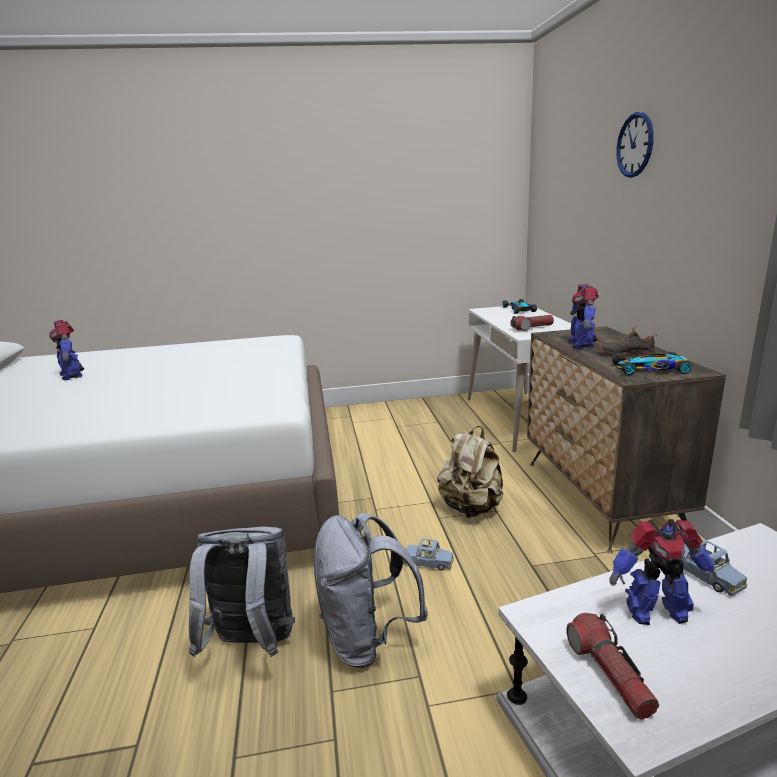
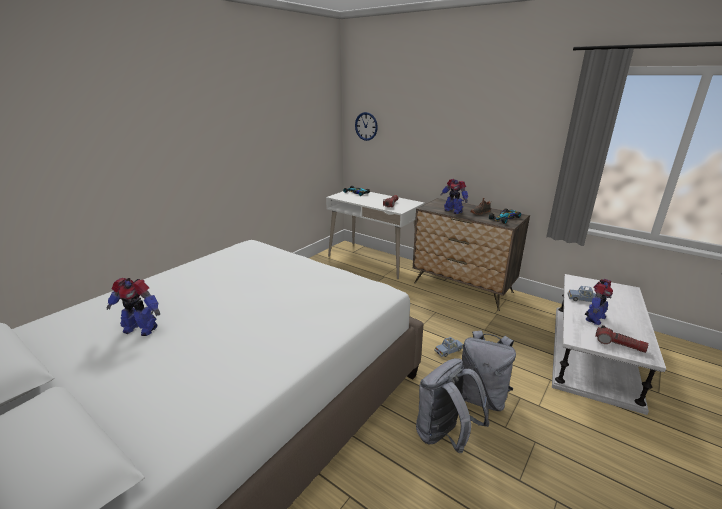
camera: 45 degrees left, 5 degrees up
beige backpack [437,426,503,518] -> none
wall clock [616,112,654,178] -> wall clock moved to [355,112,378,141]

